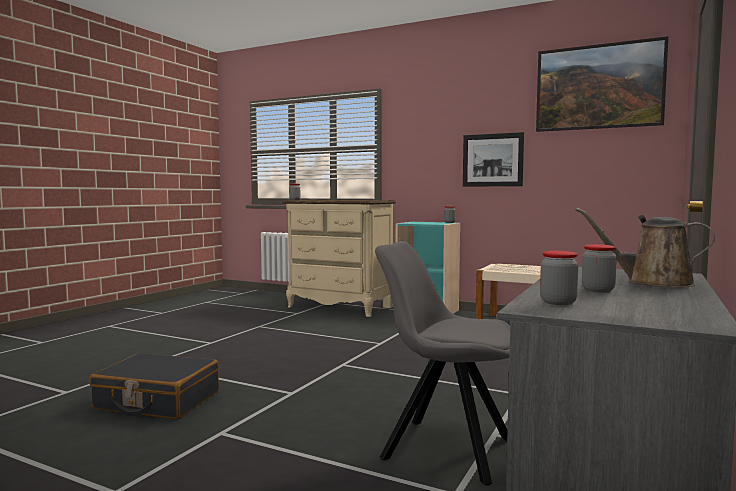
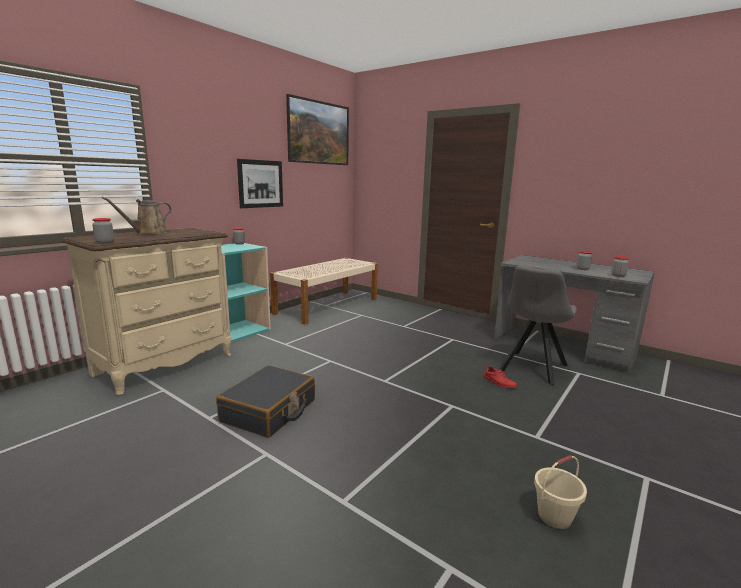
camera: 80 degrees left, 10 degrees up
black suitcase [89,353,219,419] -> black suitcase moved to [216,365,315,438]
brown watering can [576,208,715,288] -> brown watering can moved to [102,197,172,235]
none -> red shoe [483,366,517,388]
none -> beige bucket [534,455,587,529]

